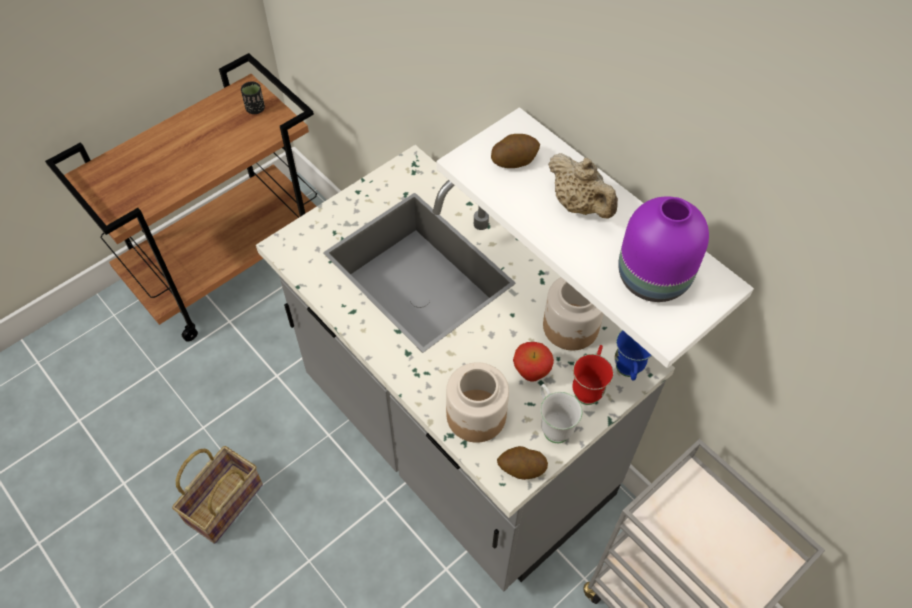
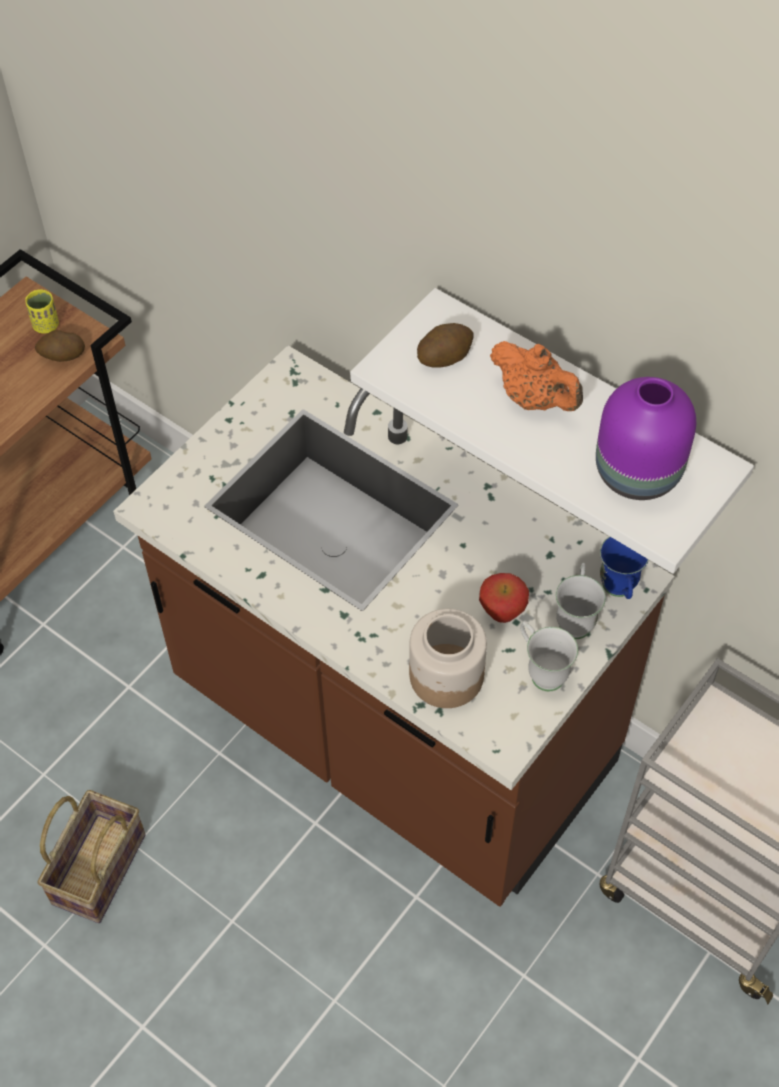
camera: 10 degrees left, 0 degrees up
black cup [241,81,265,114] -> yellow cup [25,289,59,334]
grey counter [256,145,675,591] -> brown counter [113,345,674,907]
potato [497,446,548,480] -> potato moved to [35,330,85,362]
jar [543,277,604,350] -> none
beige teapot [548,153,618,219] -> orange teapot [490,341,583,411]
red mug [573,345,614,405] -> white mug [556,563,606,639]

